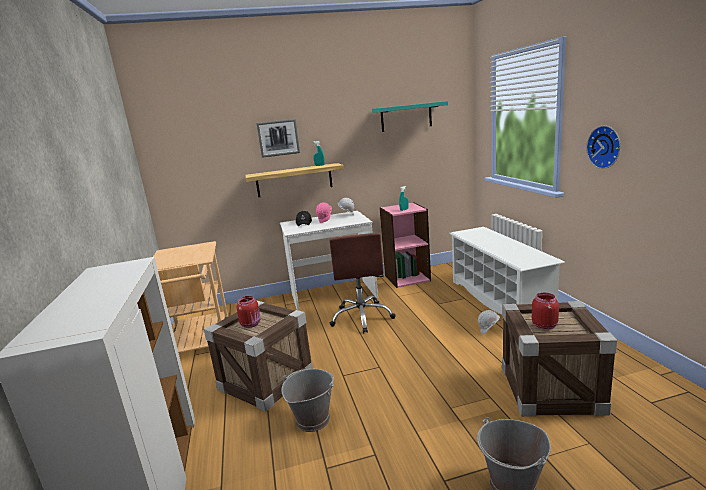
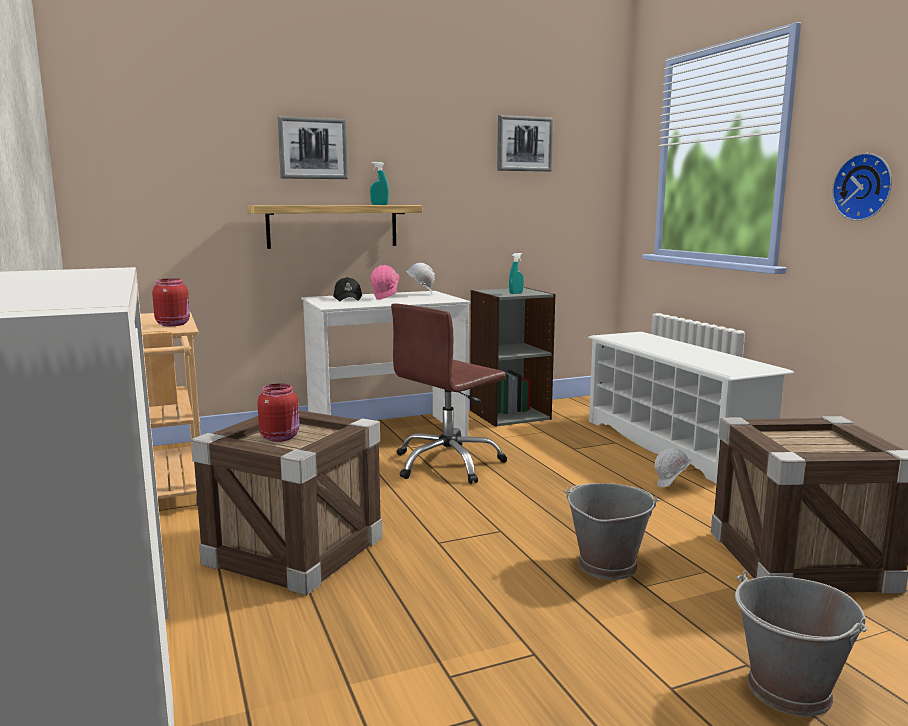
camera: 10 degrees left, 5 degrees down
grey bucket [281,369,334,432] -> grey bucket moved to [564,483,660,580]
brown office chair [329,233,396,333] -> brown office chair turned 60 degrees clockwise [391,304,507,484]
turquoise shelf [372,101,448,132] -> picture [497,115,553,172]
pink bookcase [380,202,431,288] -> grey bookcase [470,287,555,427]
red jar [532,293,559,330] -> red jar moved to [152,278,190,326]

